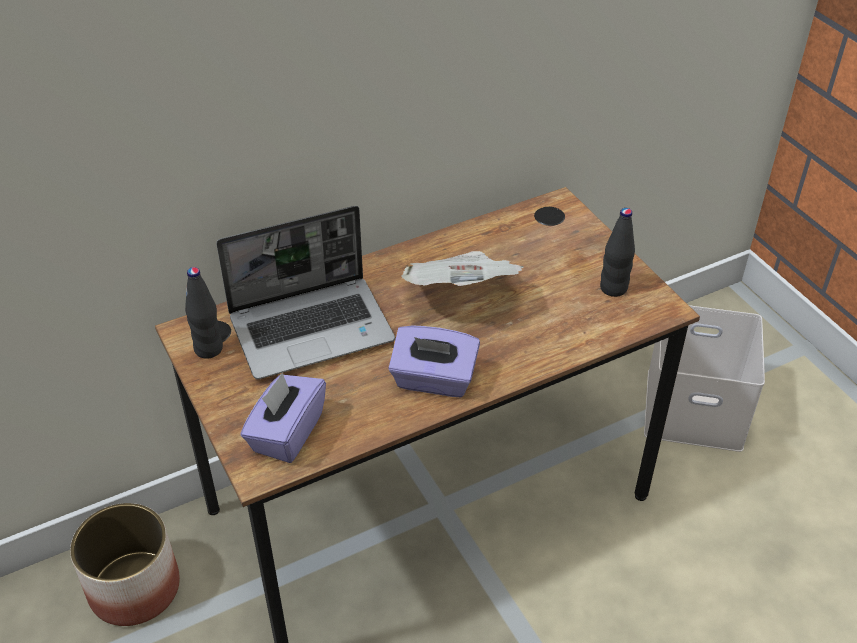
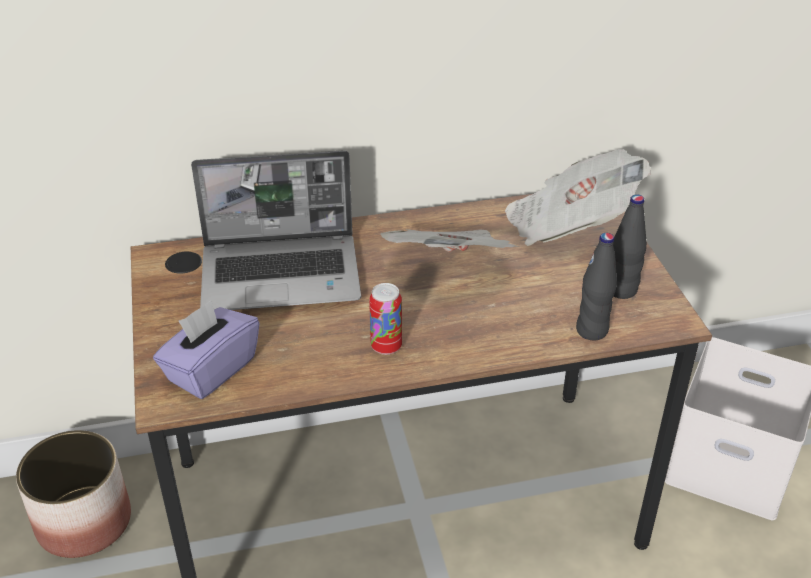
camera: 15 degrees right, 5 degrees down
black bottle [185,267,223,359] -> black bottle moved to [576,233,617,340]
purple tissue box [388,325,480,397] -> can [369,283,402,355]
none -> newspaper [505,149,651,246]

